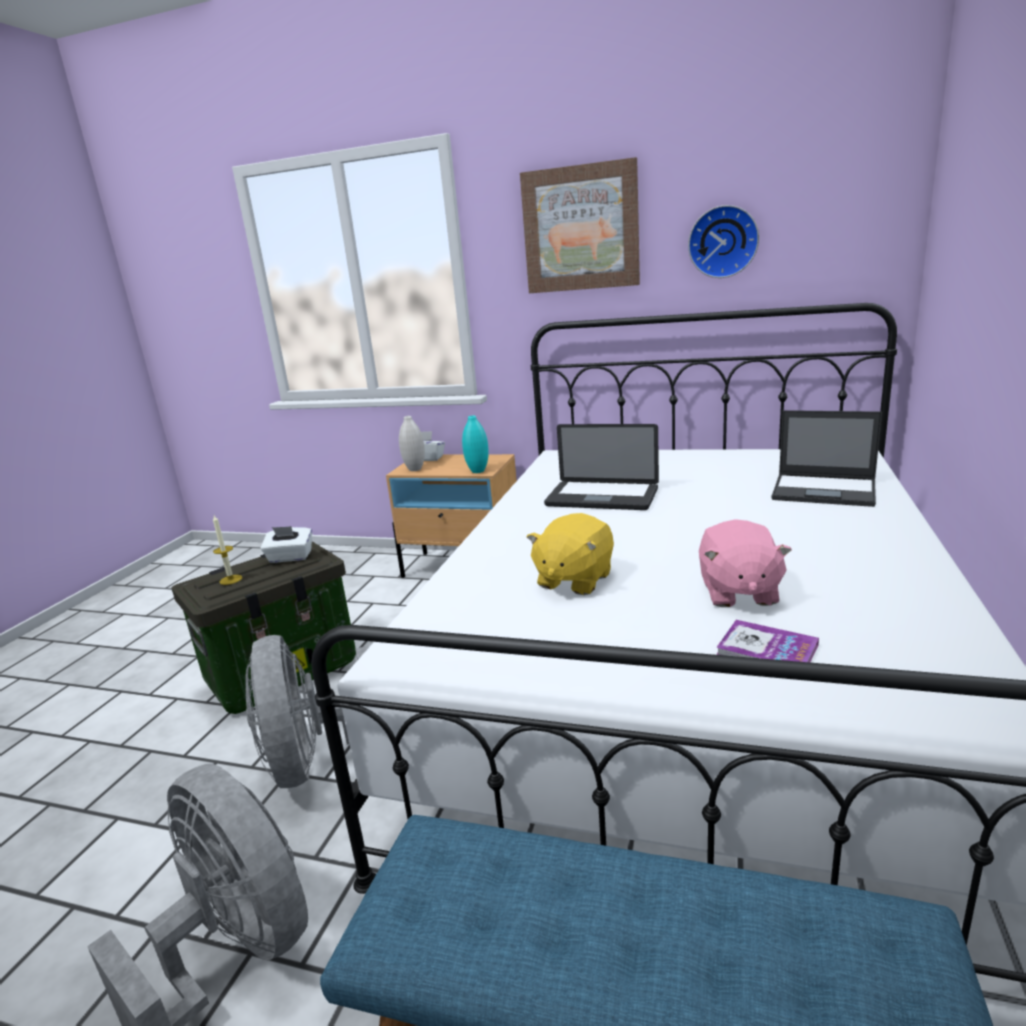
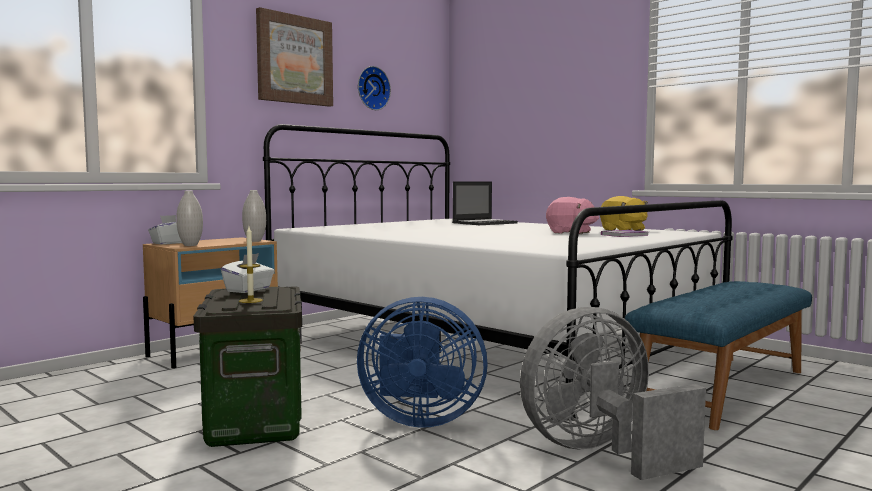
camera: 65 degrees left, 15 degrees down
grey fan [245,635,369,788] -> blue fan [357,297,488,428]
turquoise vase [462,416,489,473] -> white vase [242,190,266,242]
yellow plush toy [527,513,614,595] -> yellow plush toy moved to [600,196,648,231]
laptop [544,424,659,510] -> none

